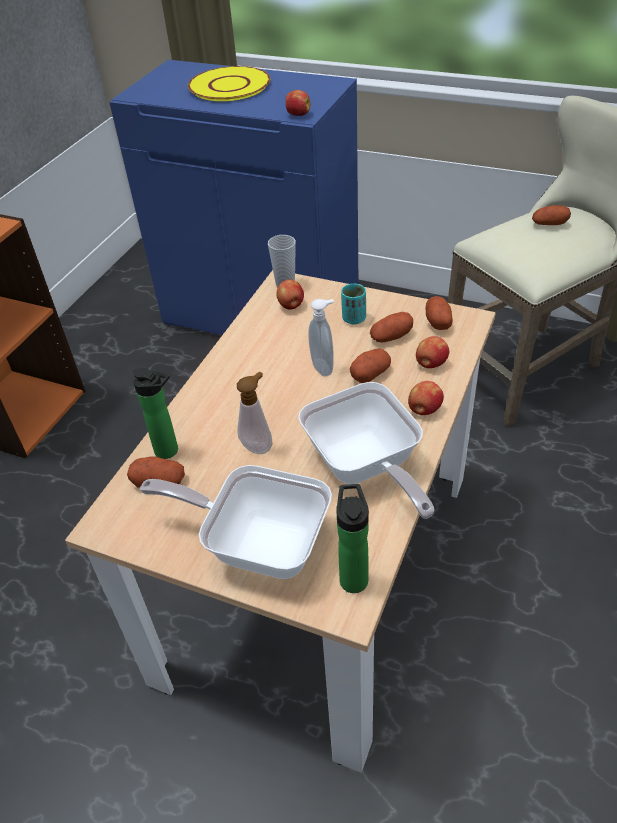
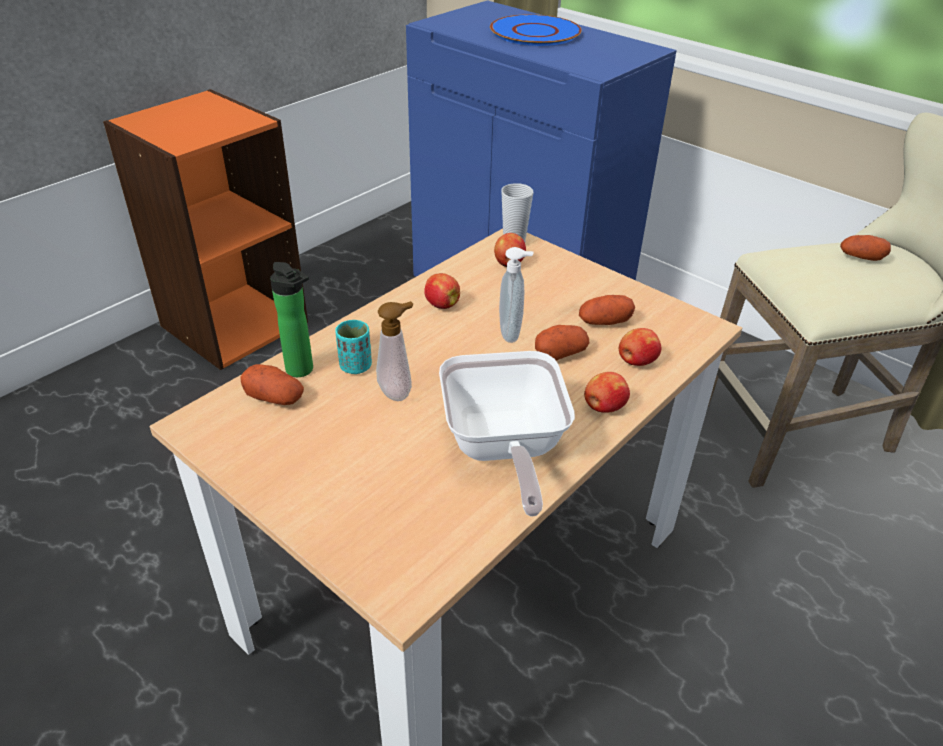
camera: 15 degrees right, 5 degrees down
frying pan [140,465,332,579] -> none
yellow plate [188,66,271,101] -> blue plate [490,14,582,46]
apple [285,90,310,116] -> apple moved to [424,273,460,309]
bottle [336,484,369,593] -> none
turquoise cup [341,284,366,324] -> turquoise cup moved to [335,320,372,374]
potato [426,296,453,330] -> none

